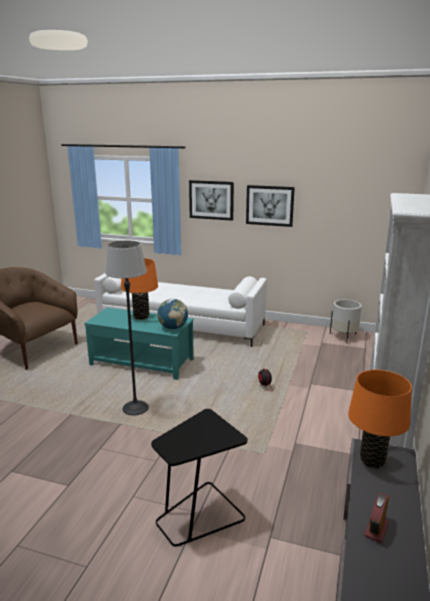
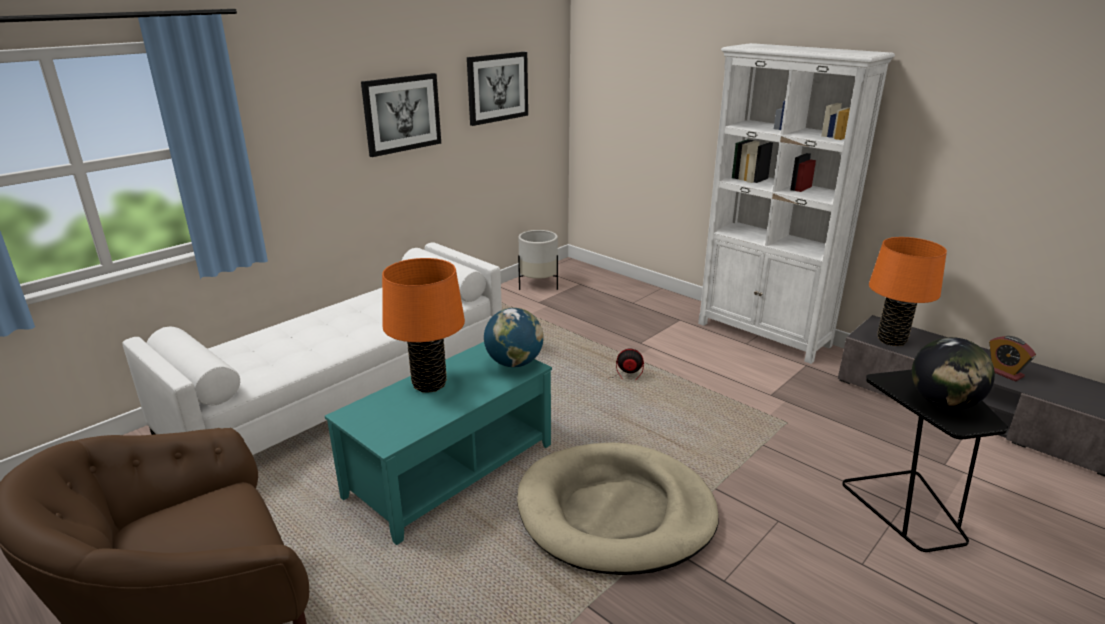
camera: 65 degrees left, 5 degrees up
floor lamp [105,240,149,416] -> beige dog bed [517,442,719,575]
picture [189,180,234,221] -> picture moved to [467,52,528,126]
none -> globe [912,337,995,410]

